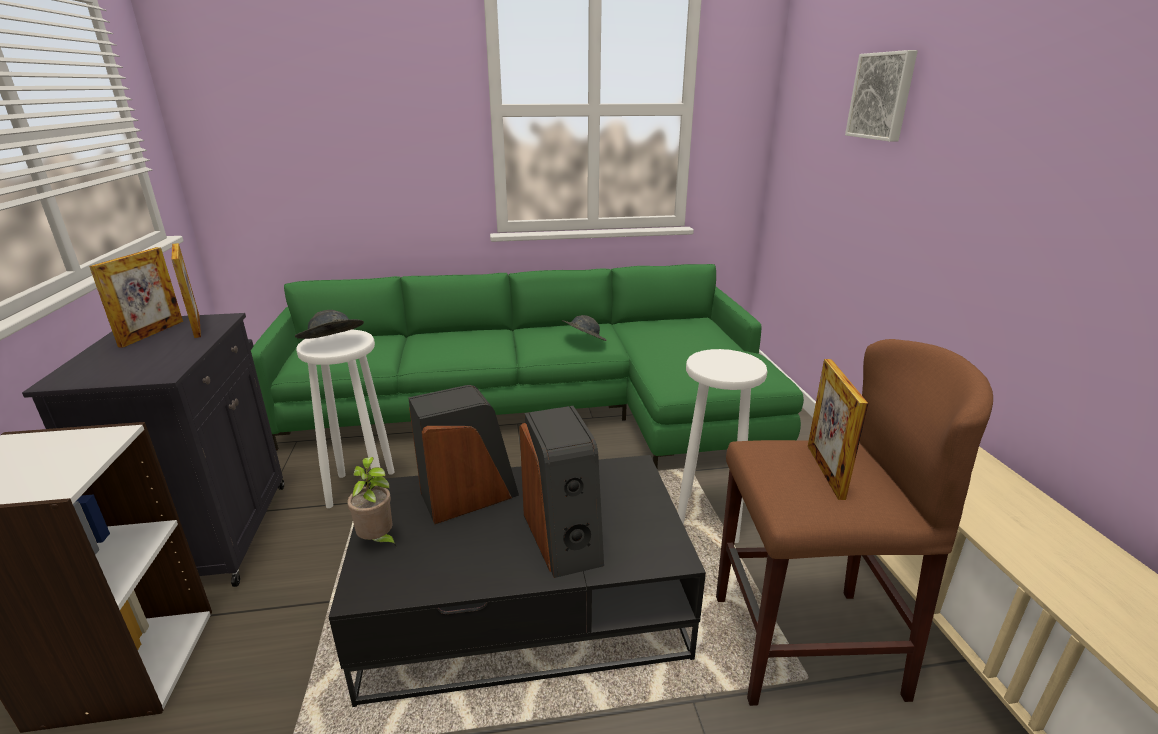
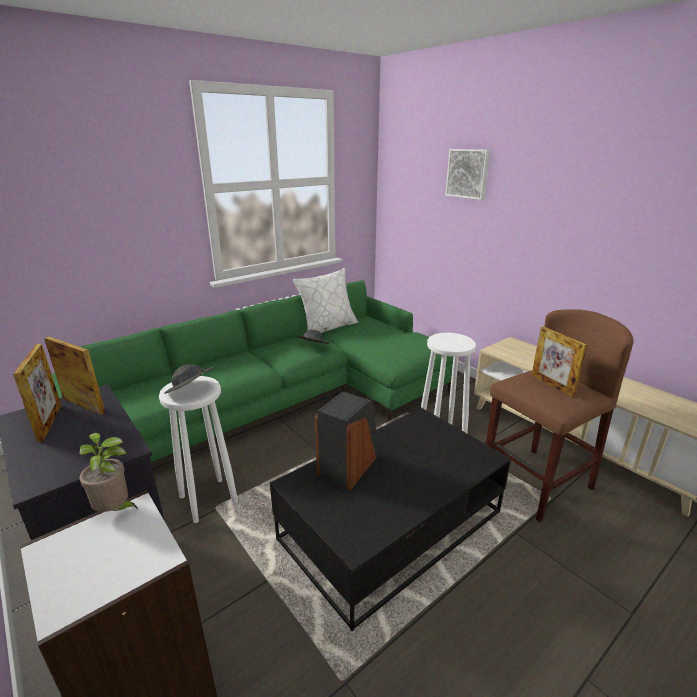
camera: 30 degrees left, 0 degrees up
potted plant [347,457,397,548] -> potted plant moved to [79,433,139,512]
speaker [519,406,604,578] -> none
none -> white pillow [293,268,358,333]

